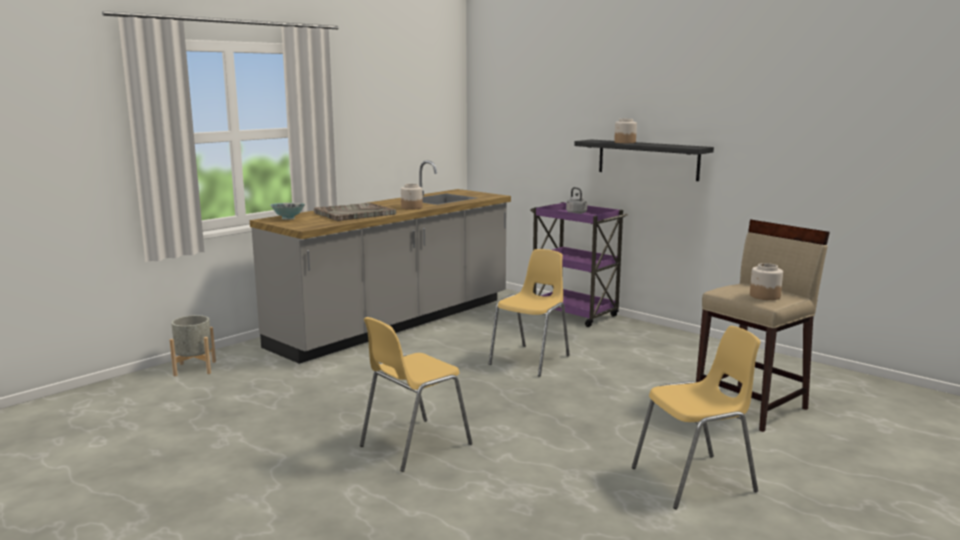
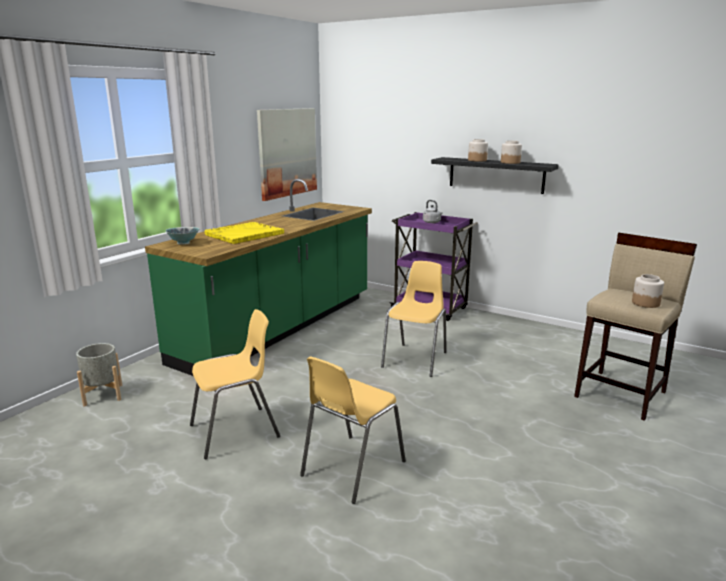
camera: 10 degrees left, 5 degrees up
grey counter [250,160,511,364] -> green counter [145,179,372,376]
grey tray [314,203,396,221] -> yellow tray [205,222,284,244]
jar [401,184,423,210] -> jar moved to [501,141,522,164]
yellow chair [632,326,761,509] -> yellow chair moved to [190,309,280,459]
none -> picture [257,108,317,201]

